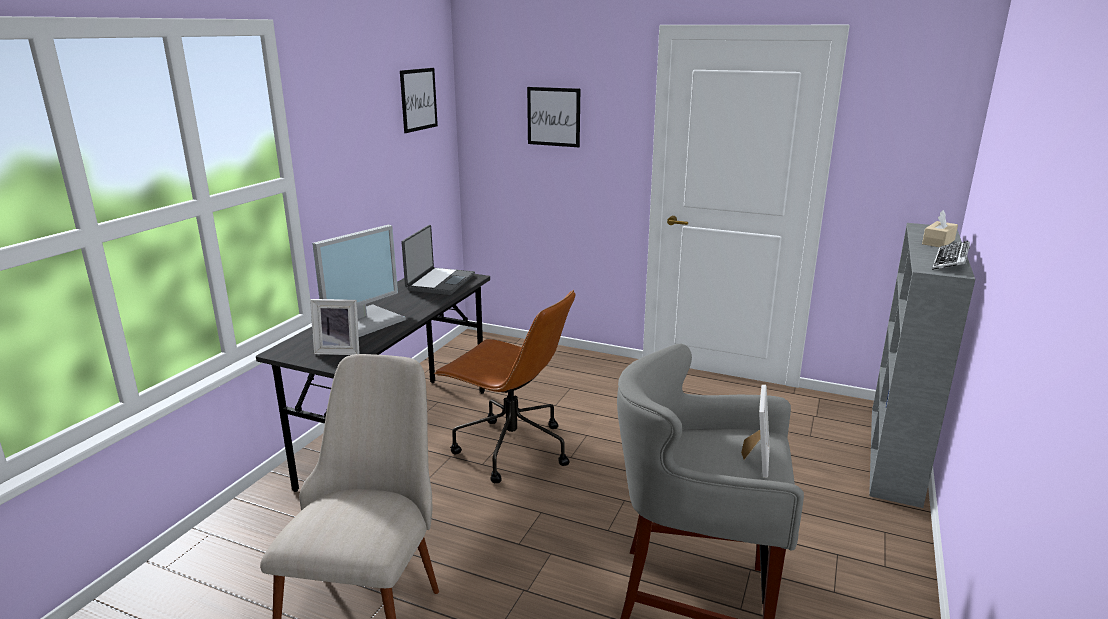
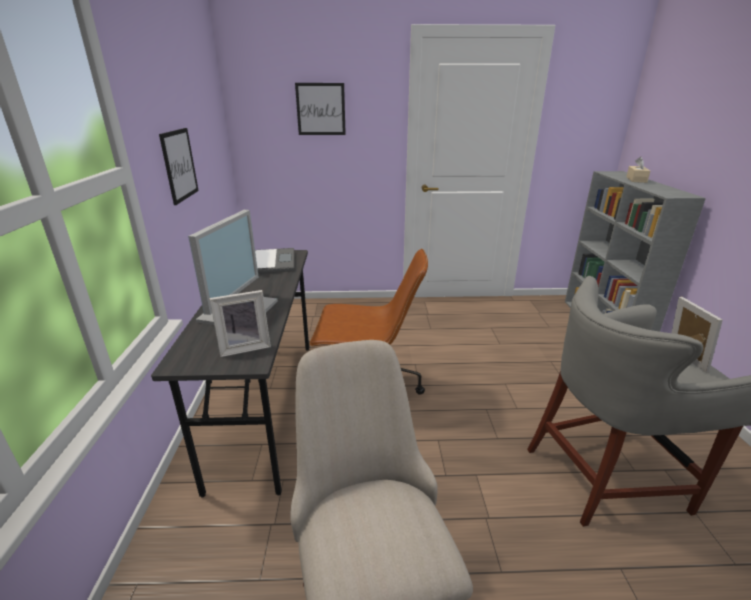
camera: 25 degrees left, 5 degrees up
picture [400,68,438,133] -> picture moved to [159,128,199,205]
keyboard [932,241,970,270] -> none

